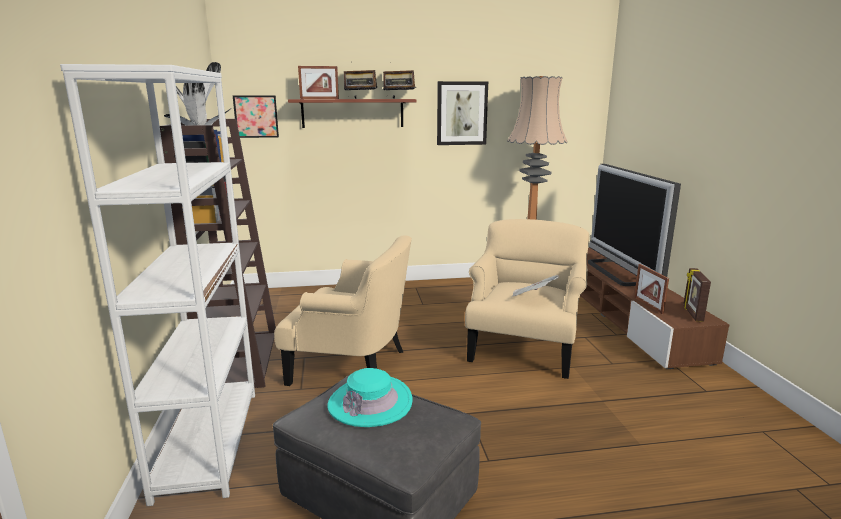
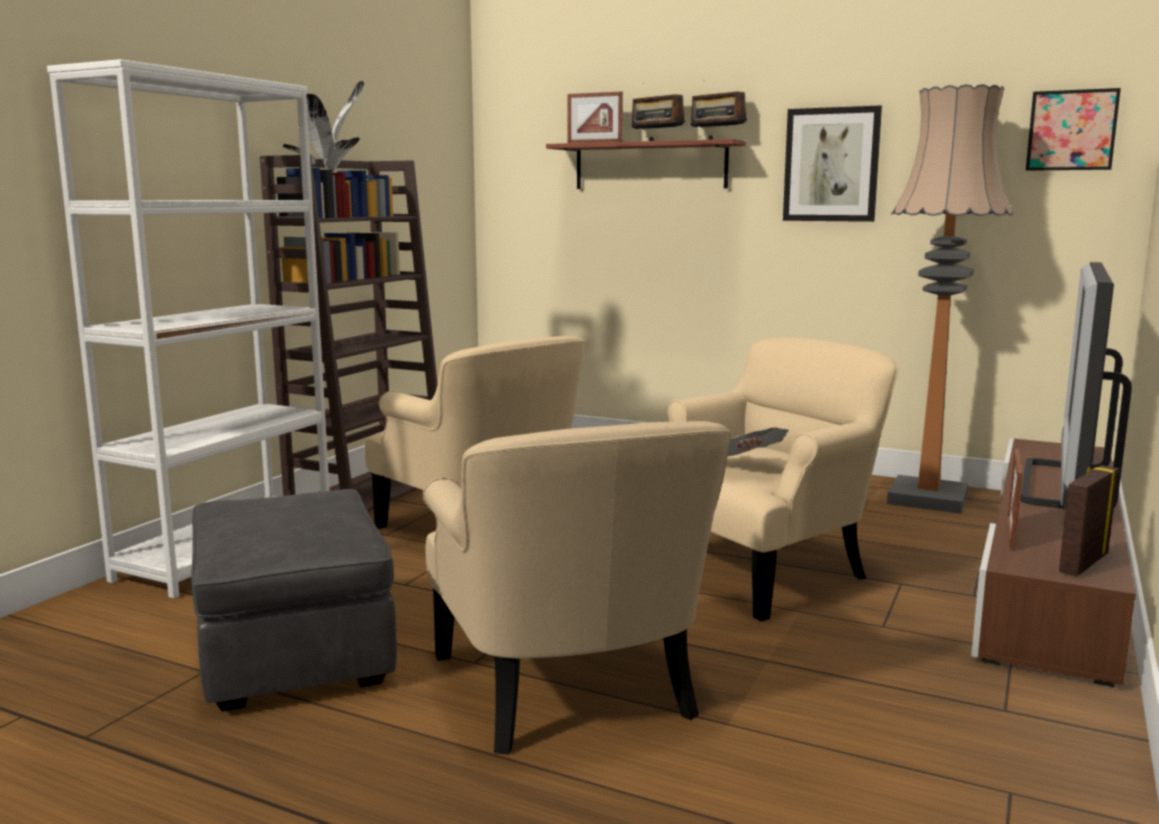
camera: 35 degrees right, 5 degrees down
picture [233,95,279,138] -> picture moved to [1026,88,1121,171]
turquoise hat [327,368,412,427] -> none
none -> beige armchair [423,421,731,755]

